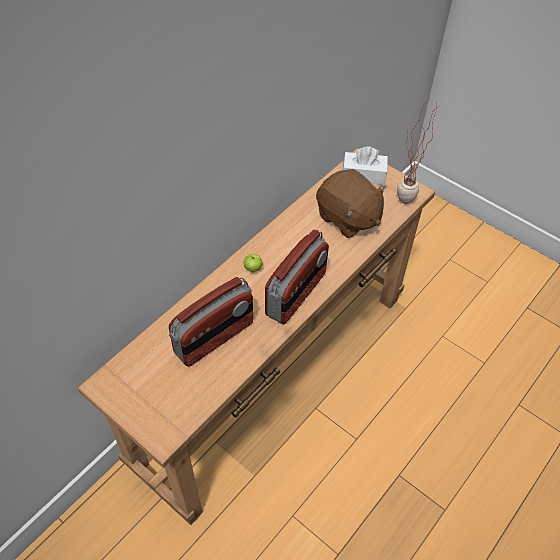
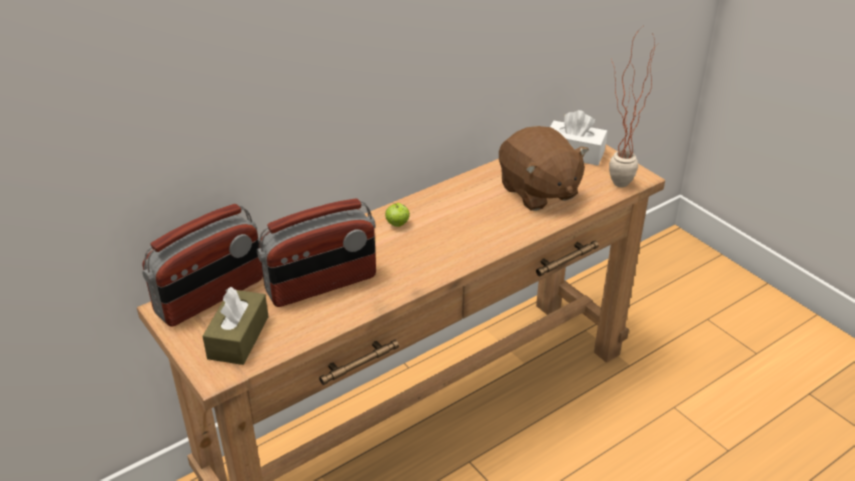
camera: 15 degrees right, 15 degrees down
radio [265,230,329,324] -> radio moved to [142,204,263,327]
none -> brown tissue box [202,287,269,365]

